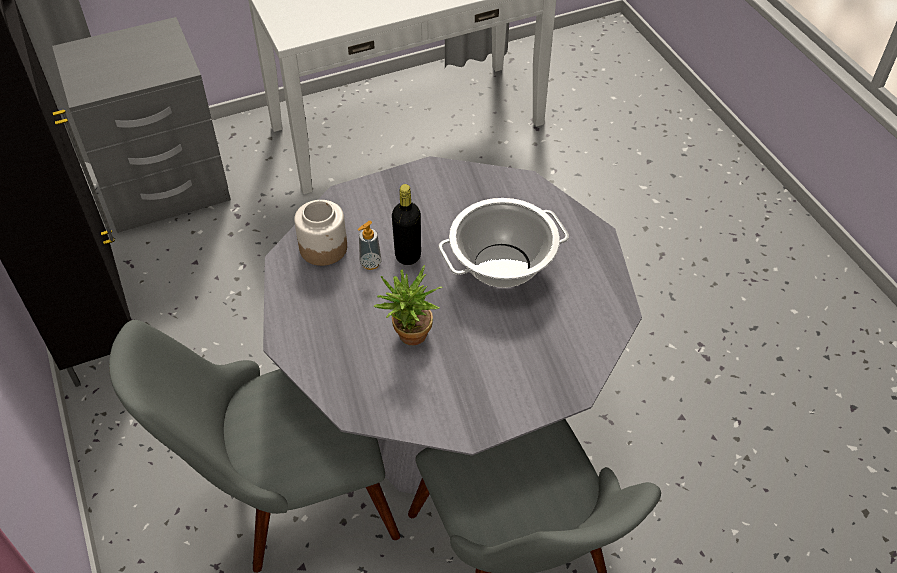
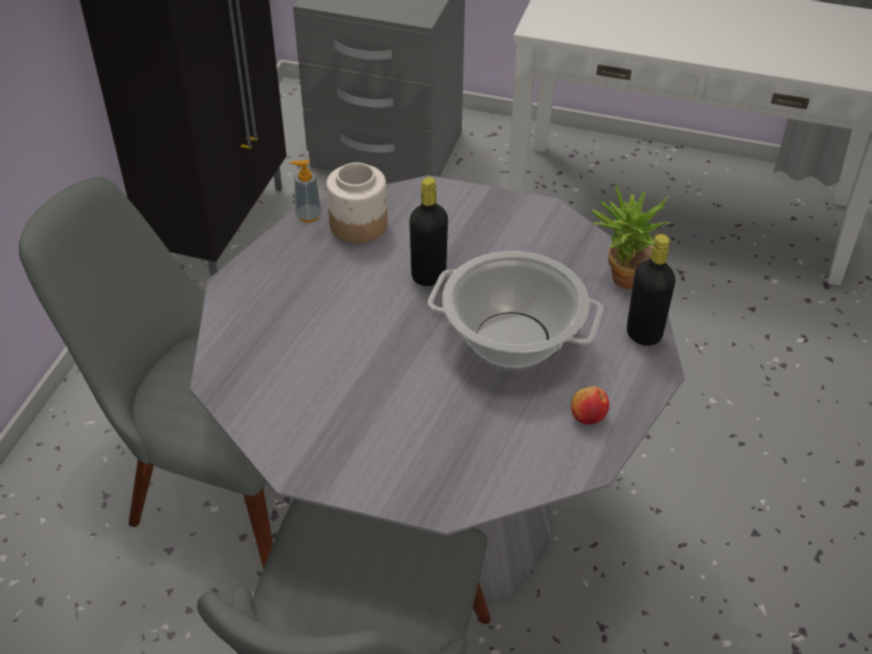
camera: 40 degrees right, 5 degrees down
soap dispenser [358,221,382,270] -> soap dispenser moved to [290,160,322,223]
potted plant [374,265,443,345] -> potted plant moved to [591,184,670,289]
none -> apple [571,386,609,425]
none -> black bottle [627,234,675,346]

